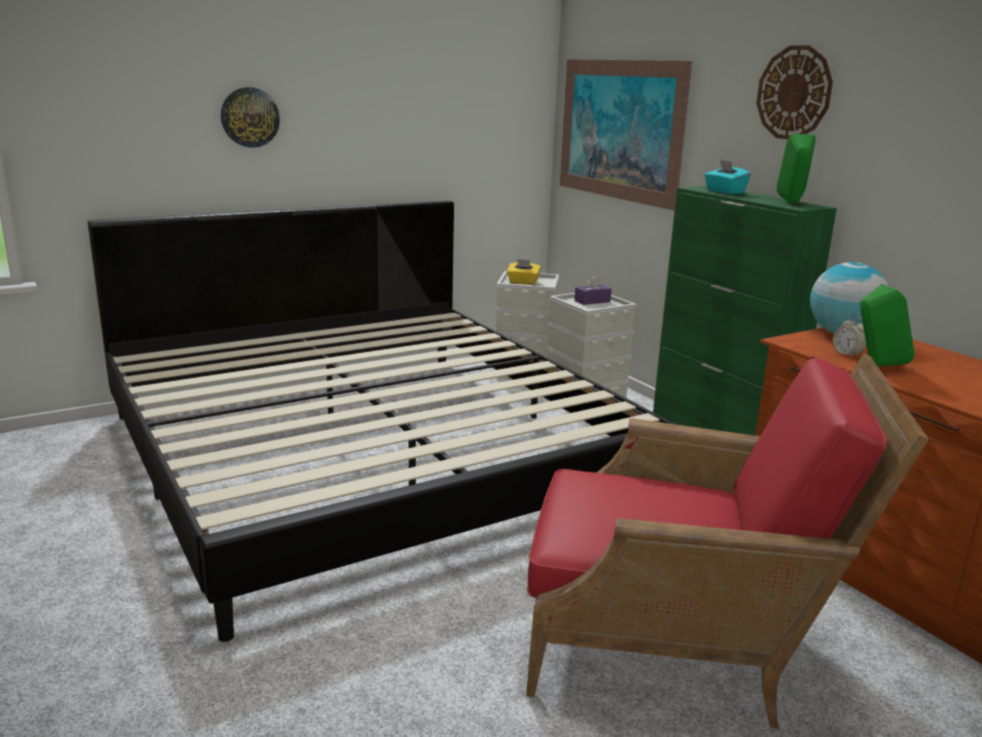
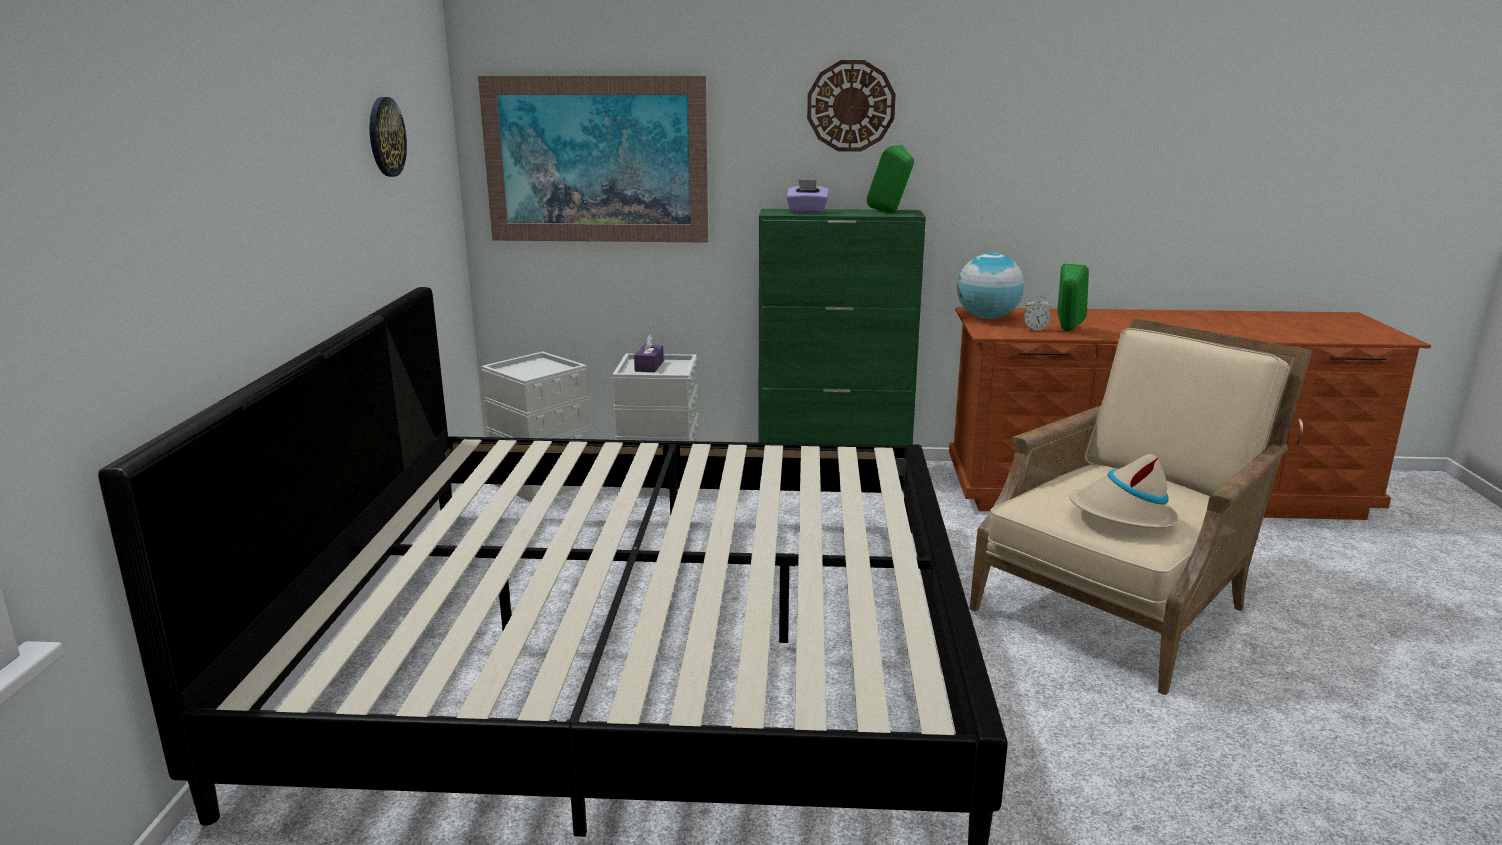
camera: 55 degrees left, 0 degrees up
wall clock [221,87,280,148] -> wall clock moved to [370,97,407,177]
yellow tissue box [507,259,541,285] -> none
red armchair [526,354,929,729] -> beige armchair [970,318,1313,695]
turquoise tissue box [704,160,751,194] -> purple tissue box [786,180,829,214]
none -> beige hat [1069,454,1178,528]

